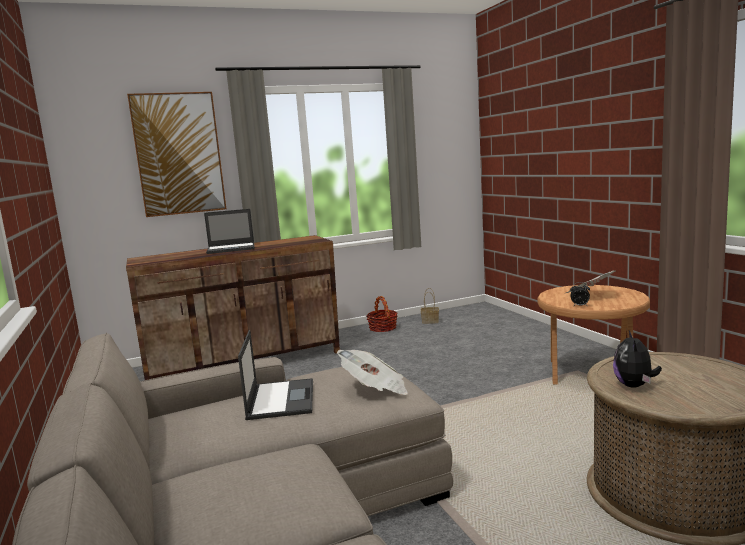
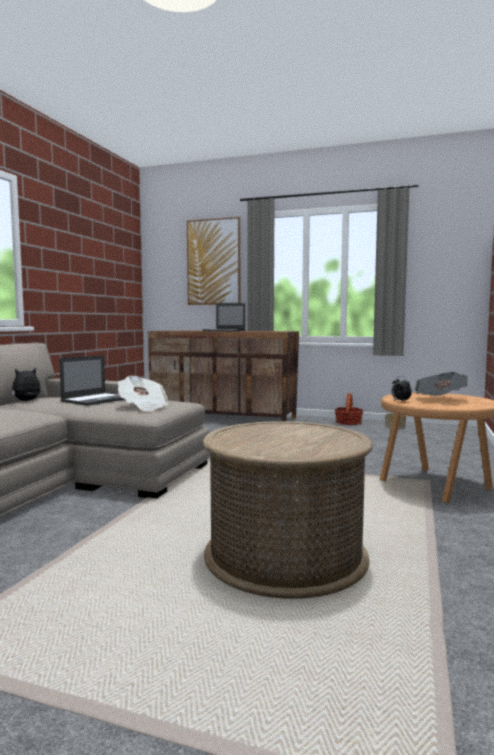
camera: 40 degrees right, 5 degrees down
plush toy [613,331,662,388] -> plush toy moved to [11,368,41,401]

